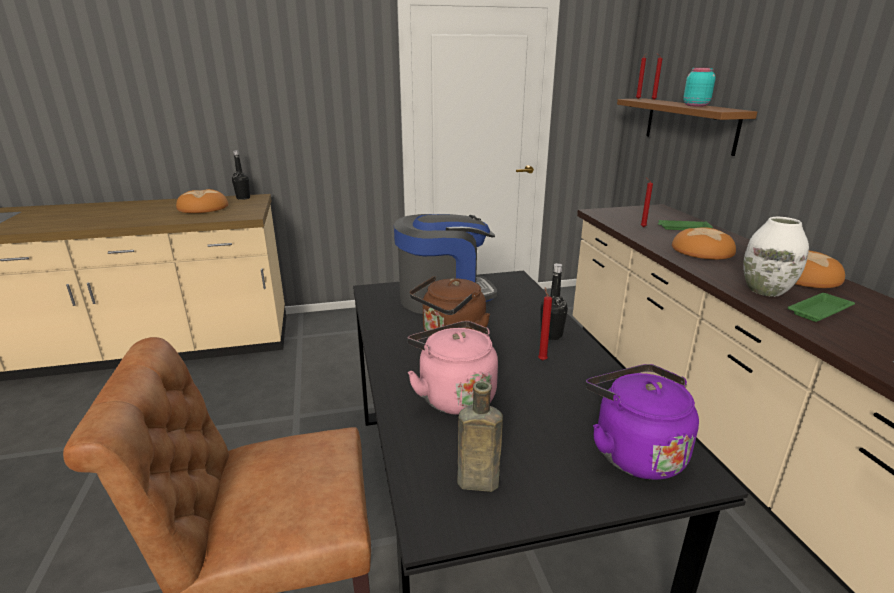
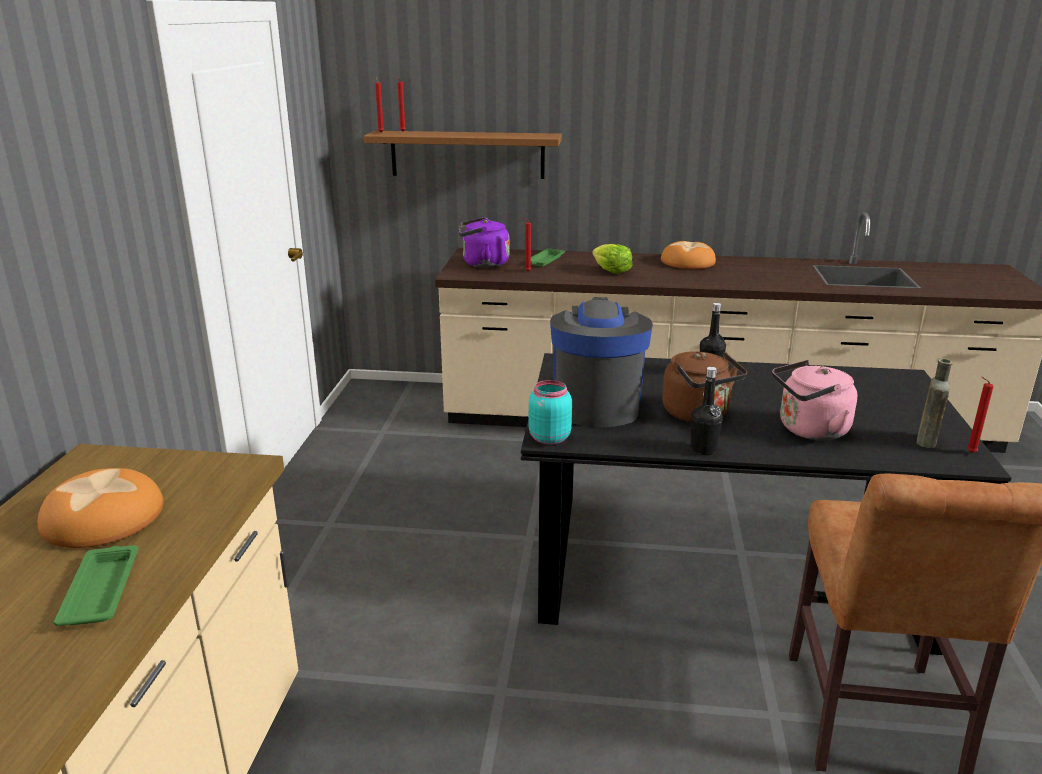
camera: 70 degrees left, 0 degrees up
black bottle [232,150,250,200] -> black bottle moved to [691,367,723,455]
red candle [538,287,552,361] -> red candle moved to [967,377,994,453]
purple kettle [586,364,699,480] -> purple kettle moved to [459,217,510,268]
bread [672,227,736,259] -> lettuce [592,244,632,274]
turquoise jar [683,68,716,107] -> turquoise jar moved to [529,380,572,445]
white vase [743,217,809,297] -> none
green tray [788,293,855,322] -> green tray moved to [53,545,139,626]

